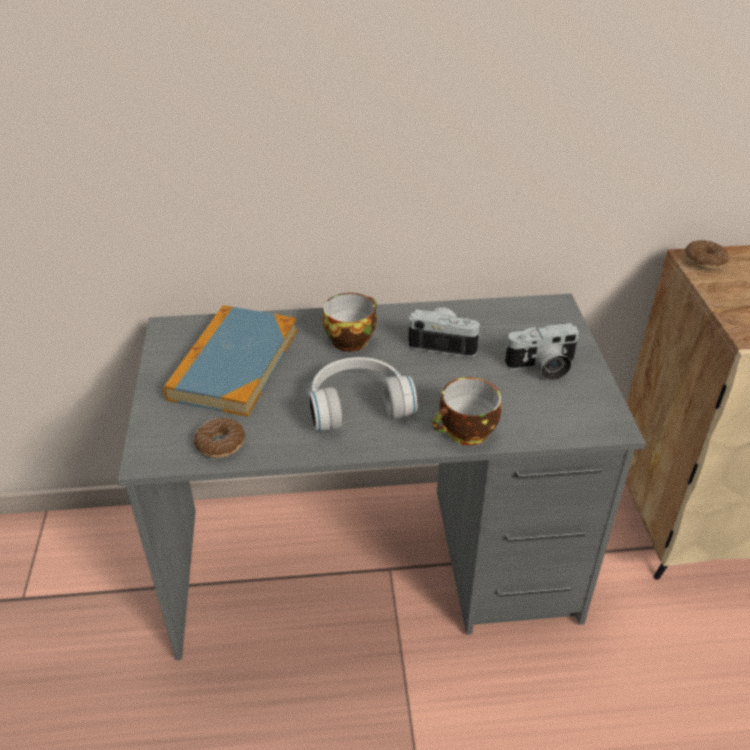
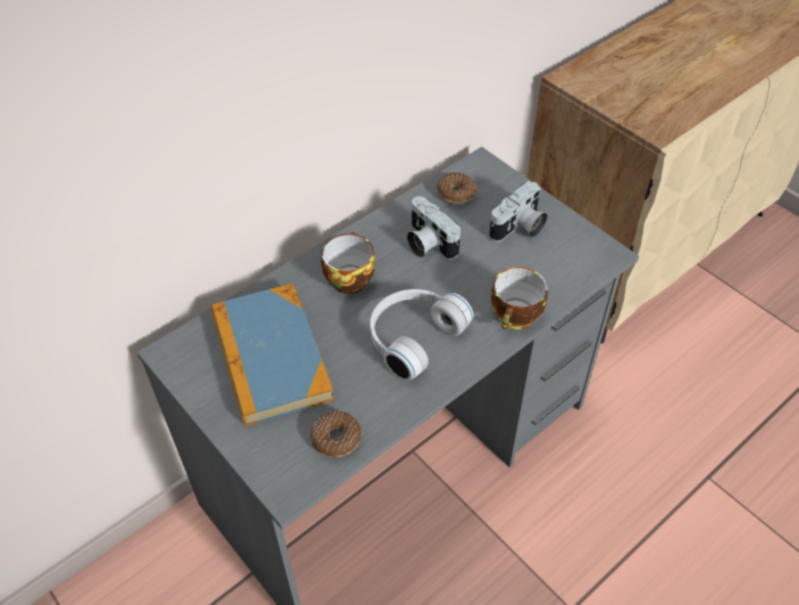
camera: 35 degrees left, 10 degrees up
camera [406,307,482,357] -> camera turned 105 degrees counterclockwise [407,196,461,260]
donut [684,240,729,270] -> donut moved to [437,173,477,204]

